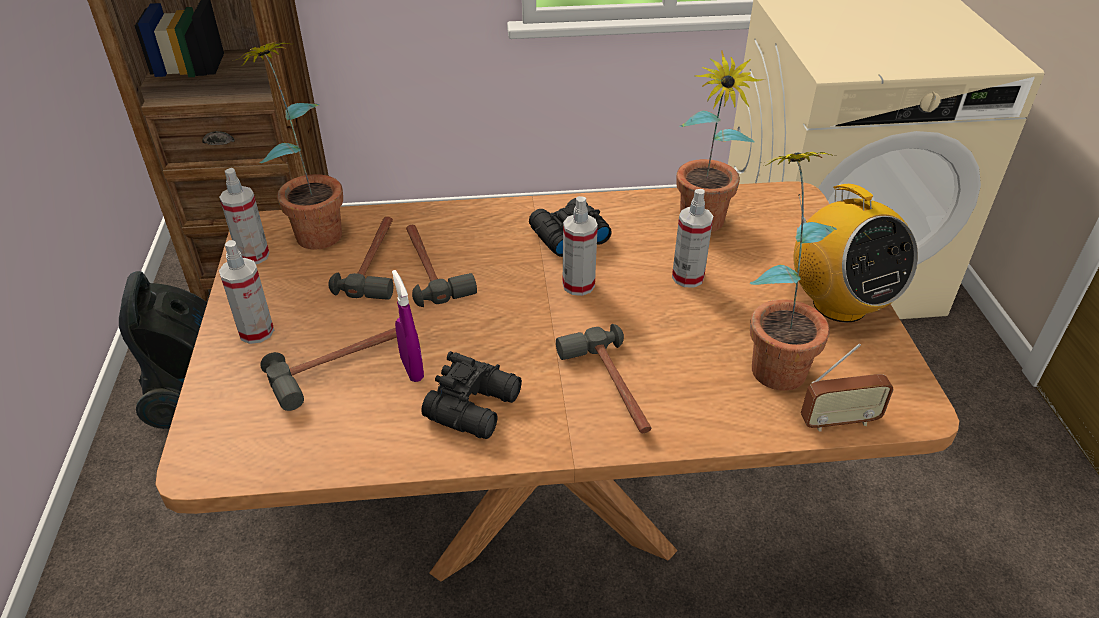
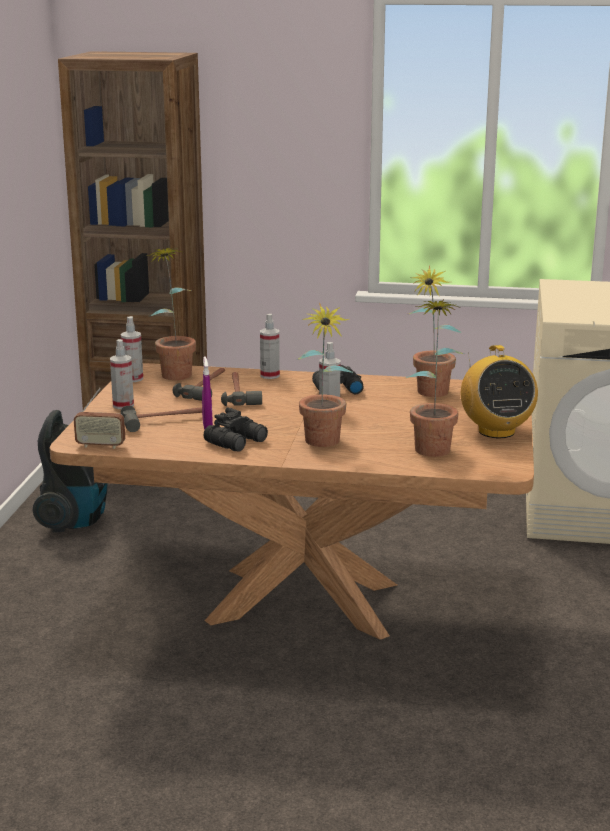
camera: 15 degrees right, 20 degrees down
hammer [556,324,652,433] -> potted plant [296,303,353,447]
spray bottle [672,189,713,287] -> spray bottle moved to [260,314,280,379]
radio [801,343,894,432] -> radio moved to [74,388,125,449]

